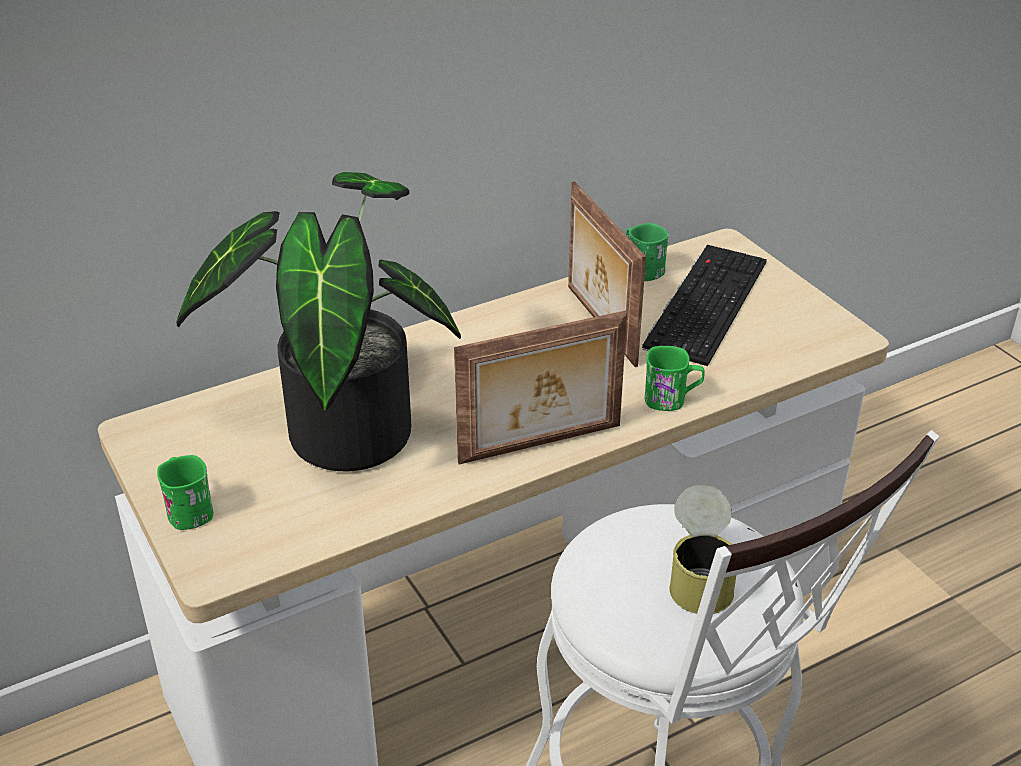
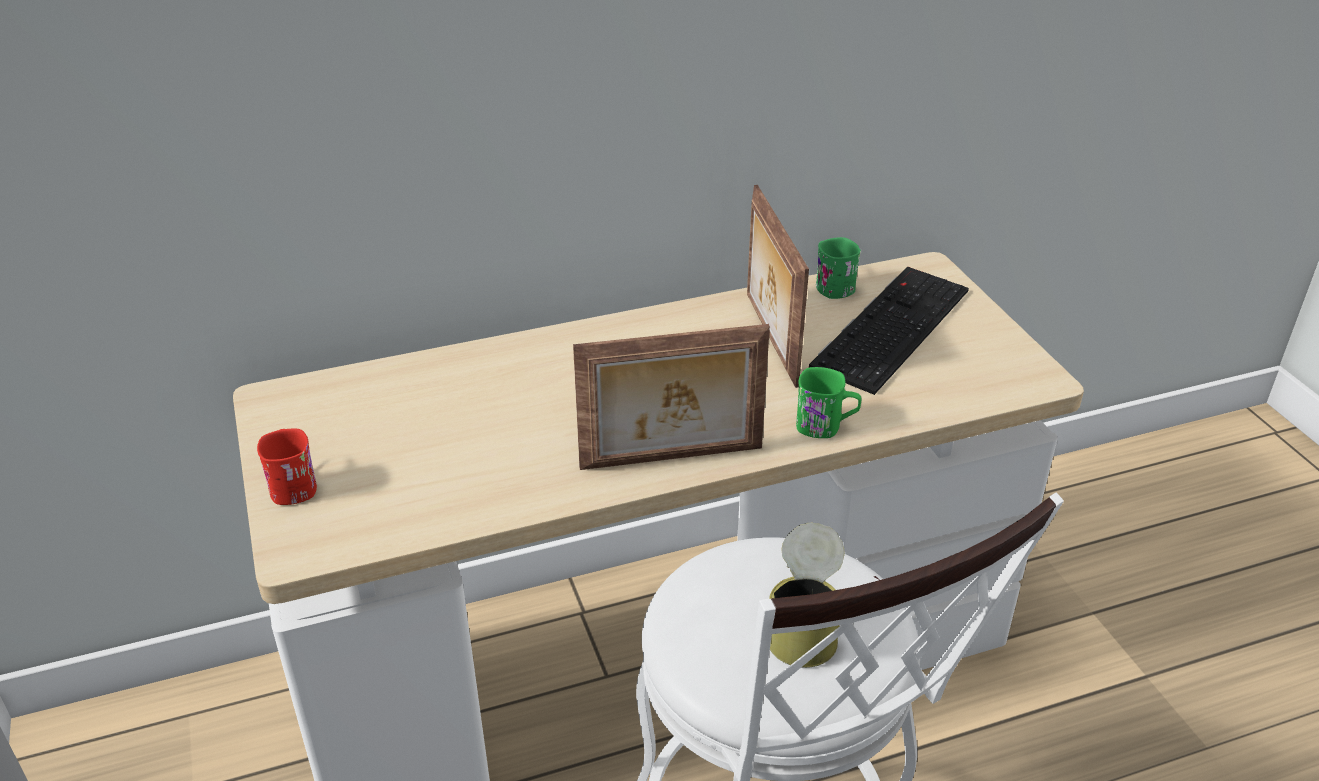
camera: 10 degrees right, 0 degrees up
green mug [157,455,213,530] -> red mug [257,429,317,505]
potted plant [176,172,461,471] -> none

